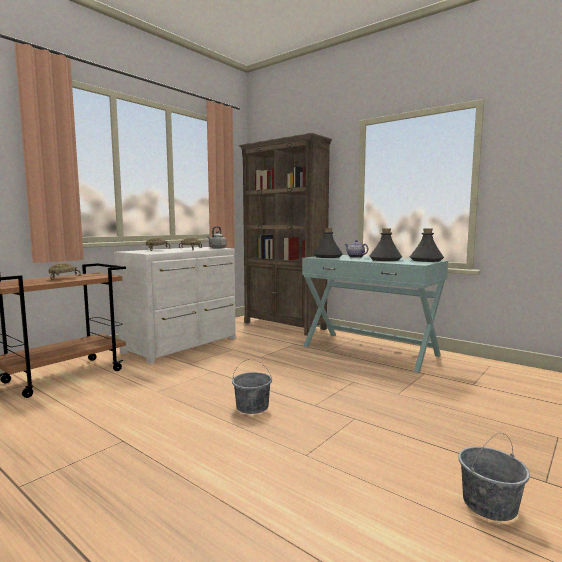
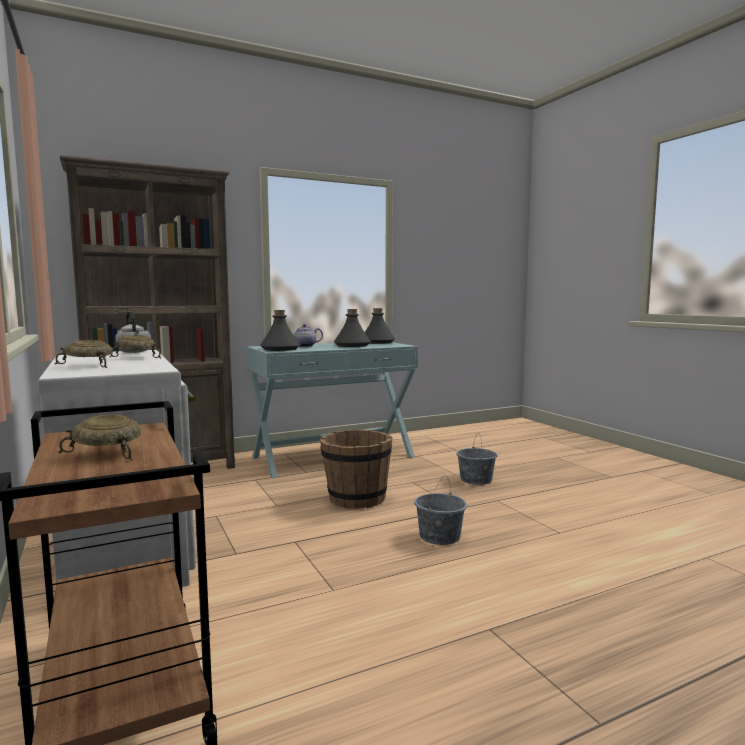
camera: 65 degrees left, 0 degrees up
grey bucket [458,433,530,521] -> grey bucket moved to [456,433,497,485]
none -> brown bucket [320,429,393,509]

